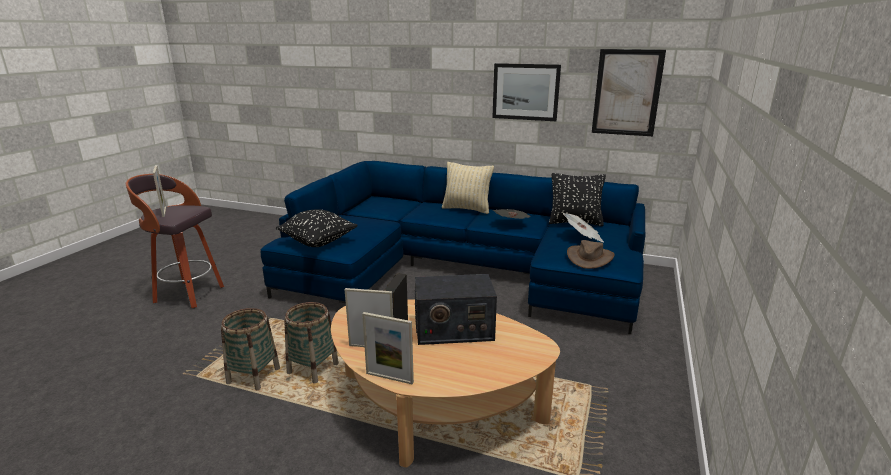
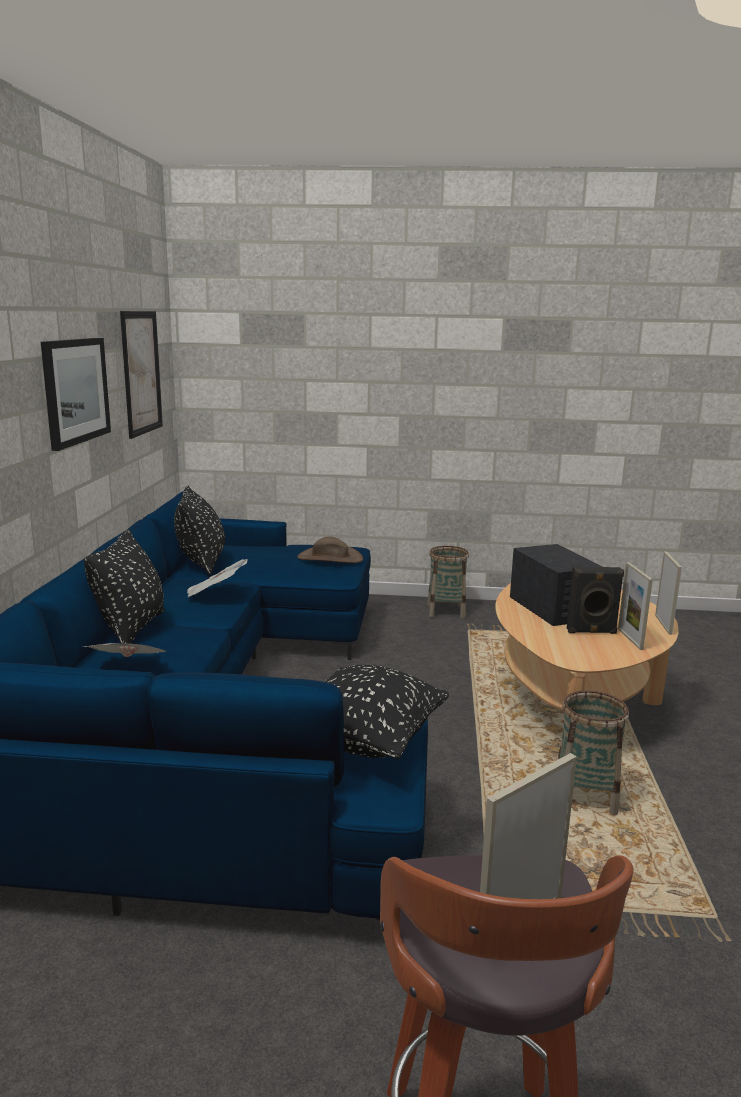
camera: 105 degrees left, 5 degrees down
basket [221,308,280,390] -> basket moved to [427,546,469,618]
beige pillow [442,162,494,214] -> black pillow [84,529,164,644]
newspaper [563,213,604,242] -> newspaper moved to [83,643,166,657]

